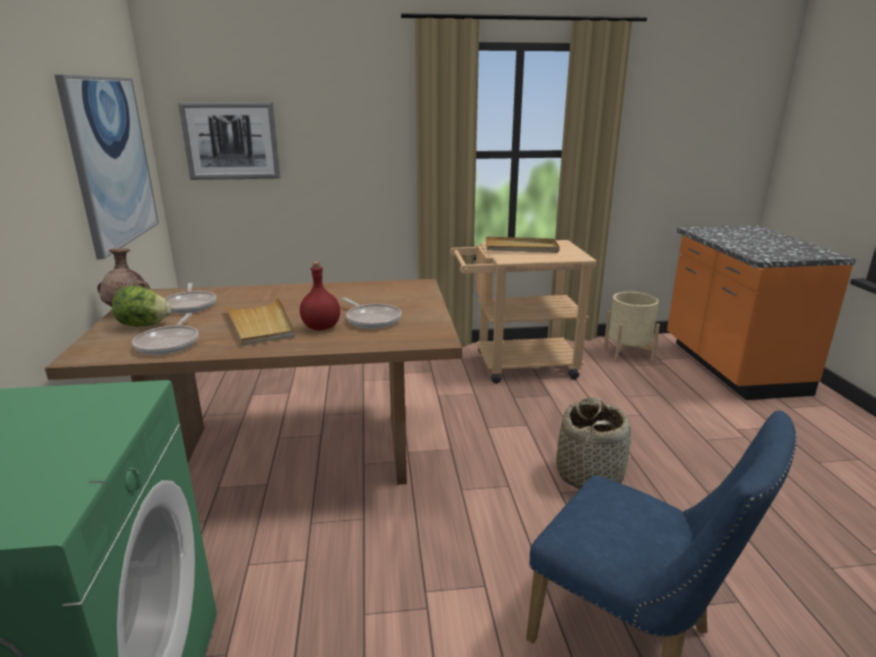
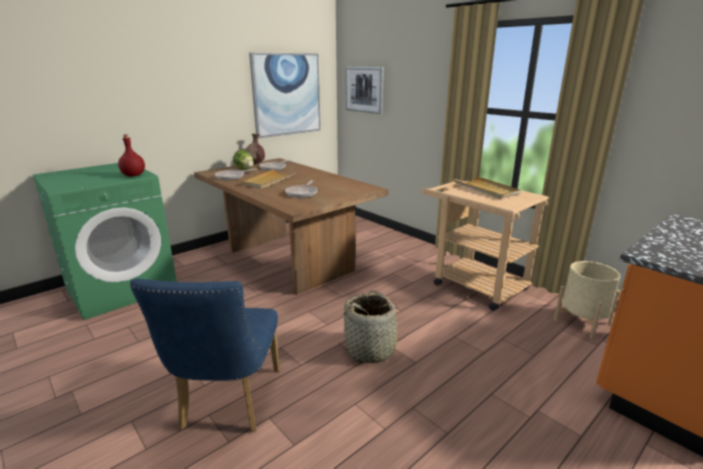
camera: 55 degrees right, 0 degrees up
red bottle [300,262,340,331] -> red bottle moved to [118,134,145,176]

